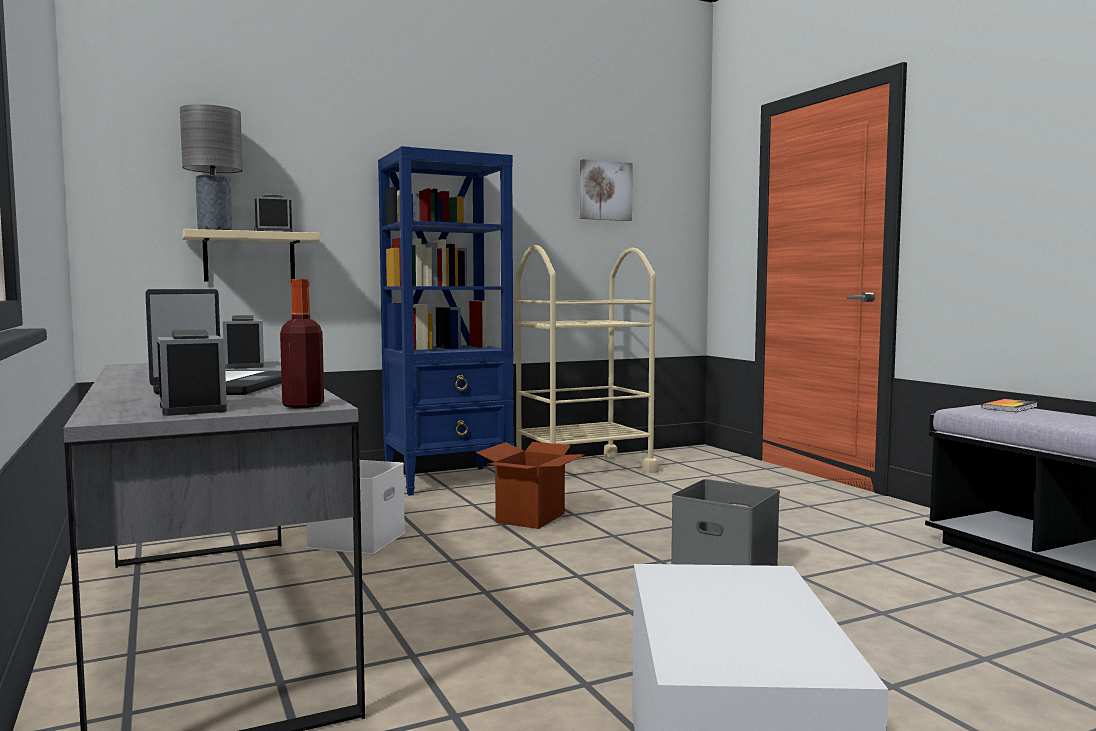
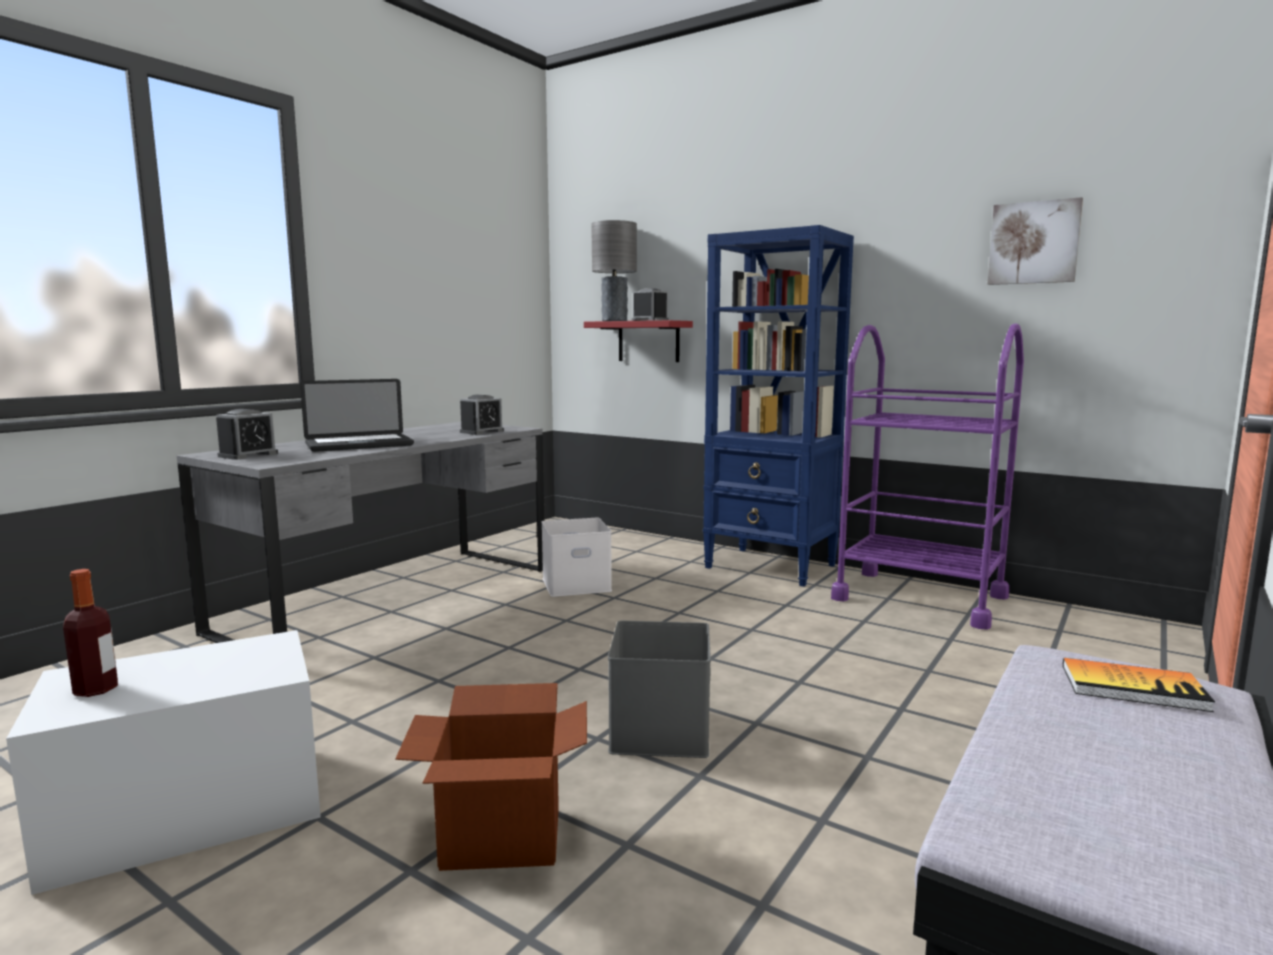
camera: 60 degrees right, 5 degrees up
beige shelf [182,229,320,282] -> red shelf [584,320,693,362]
bottle [280,279,324,408] -> bottle moved to [63,569,118,697]
cardboard box [476,442,586,529] -> cardboard box moved to [395,683,587,871]
beige cart [516,245,658,473] -> purple cart [831,323,1024,630]

